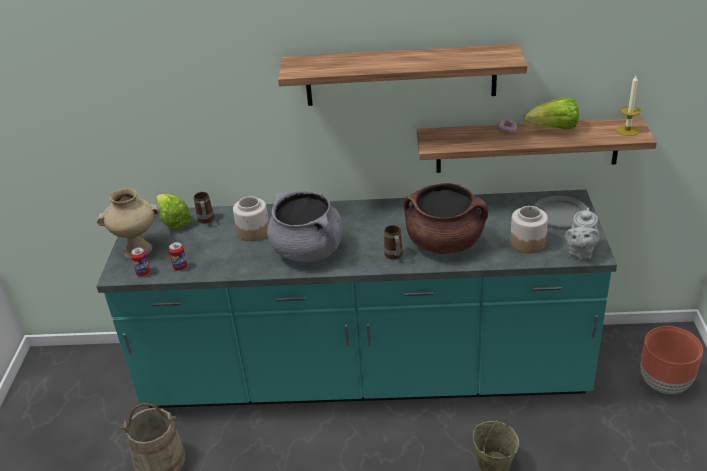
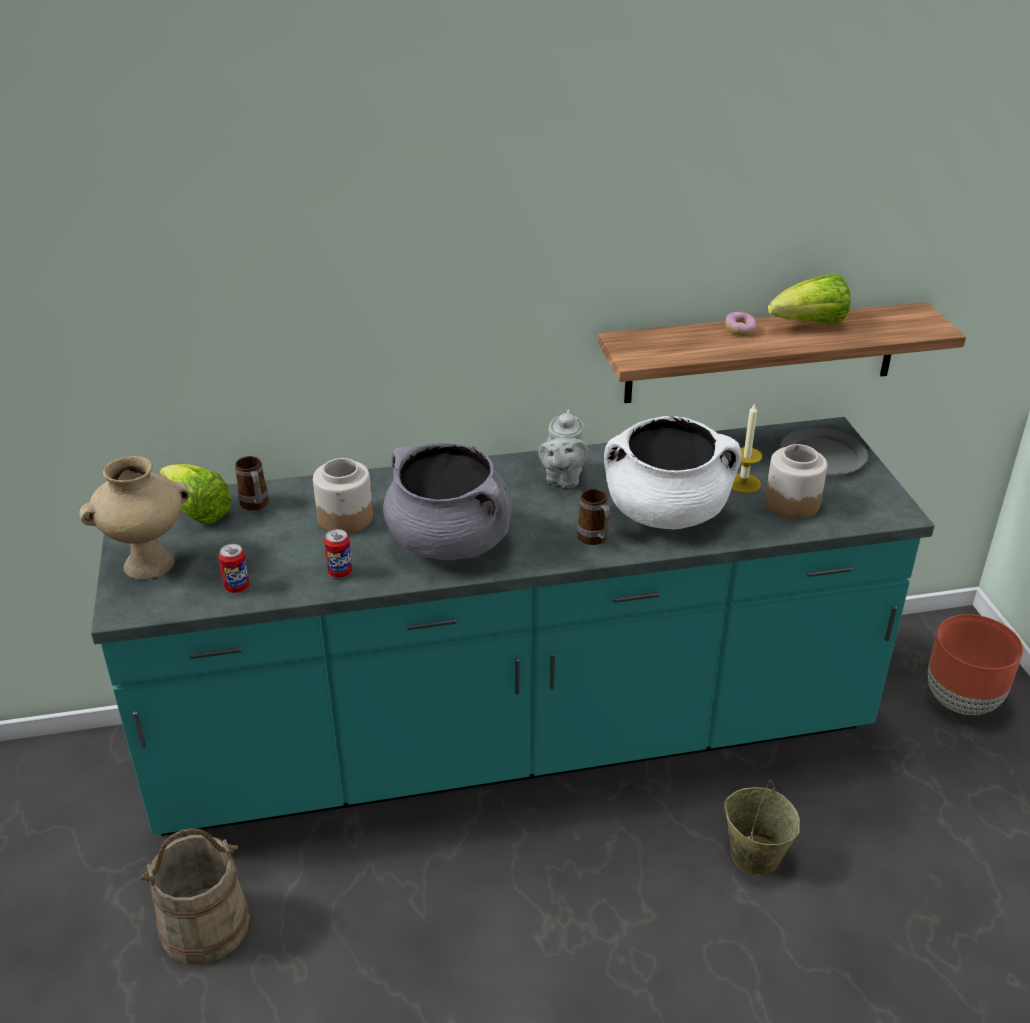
camera: 15 degrees left, 0 degrees up
can [131,248,150,276] -> can moved to [324,529,352,578]
shelf [278,44,527,106] -> none
brown cooking pot [404,183,488,254] -> white cooking pot [604,416,742,529]
grey teapot [565,207,600,260] -> grey teapot moved to [539,409,588,488]
candle [616,76,641,136] -> candle moved to [731,402,763,493]

